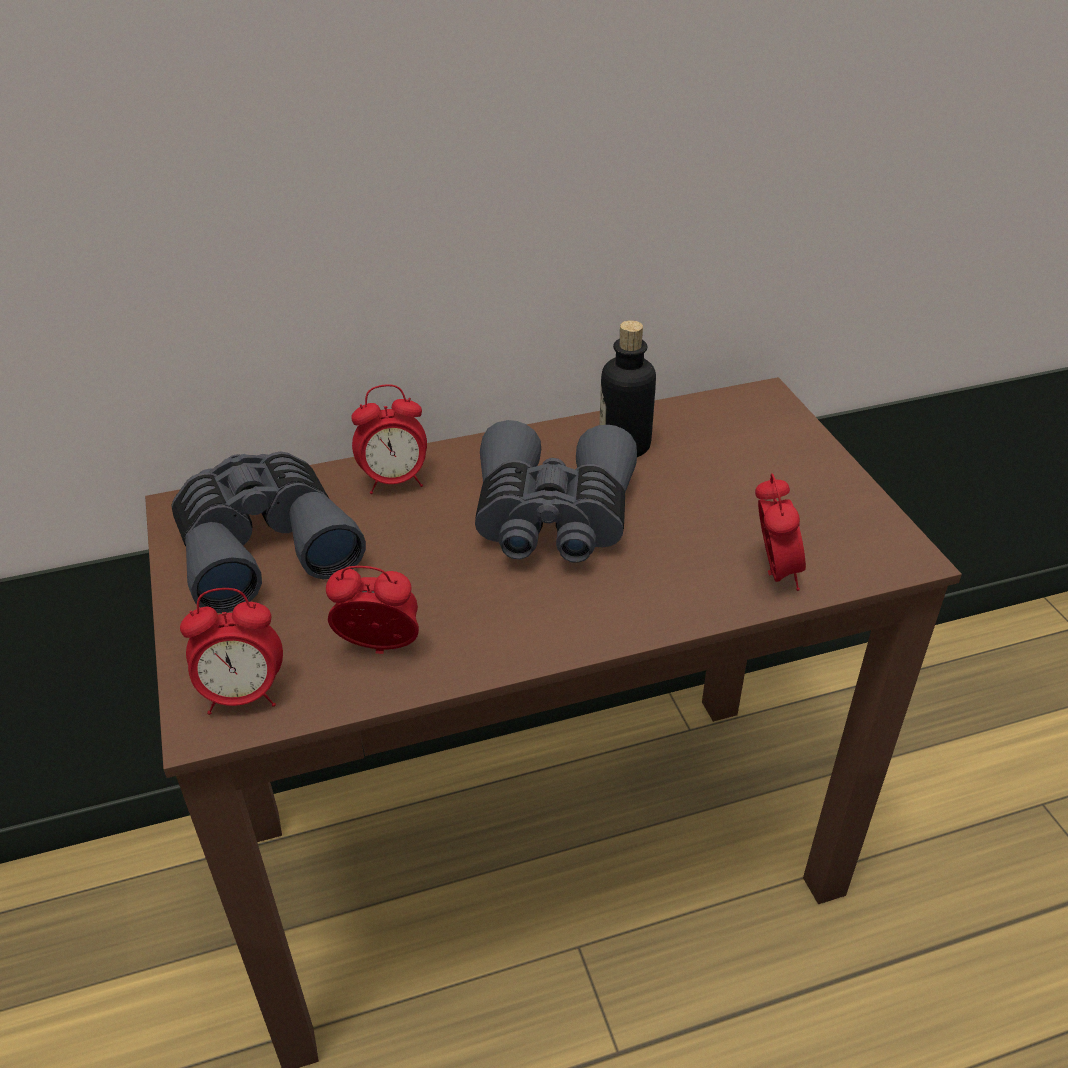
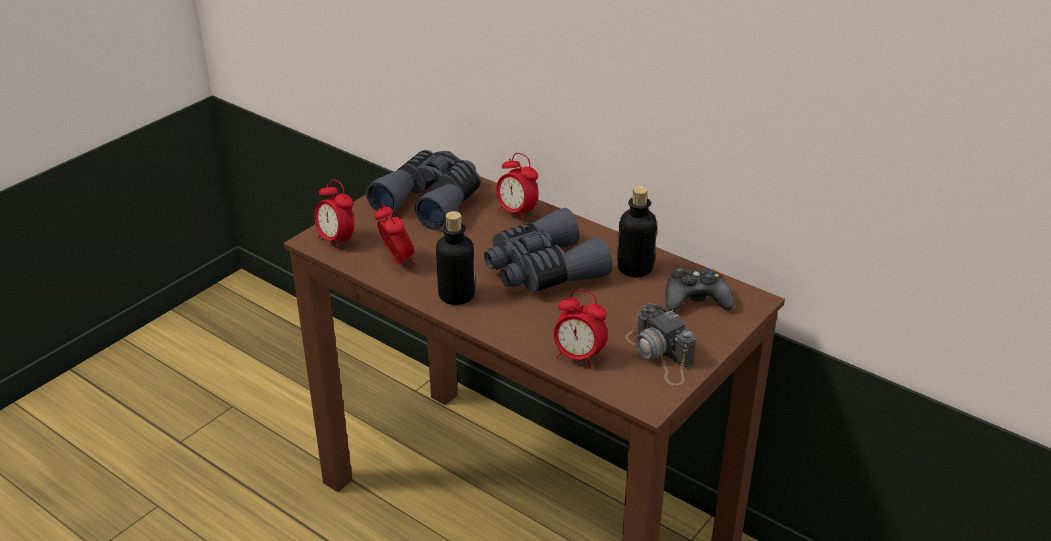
camera: 55 degrees right, 5 degrees down
alarm clock [755,473,806,591] -> alarm clock turned 60 degrees clockwise [554,289,608,368]
none -> bottle [436,211,475,305]
none -> camera [625,303,696,386]
none -> black game controller [666,268,734,312]

